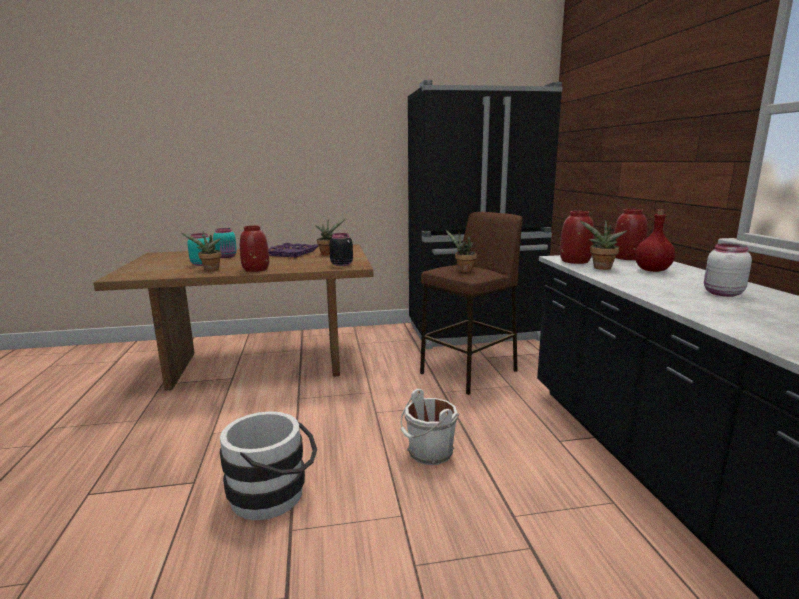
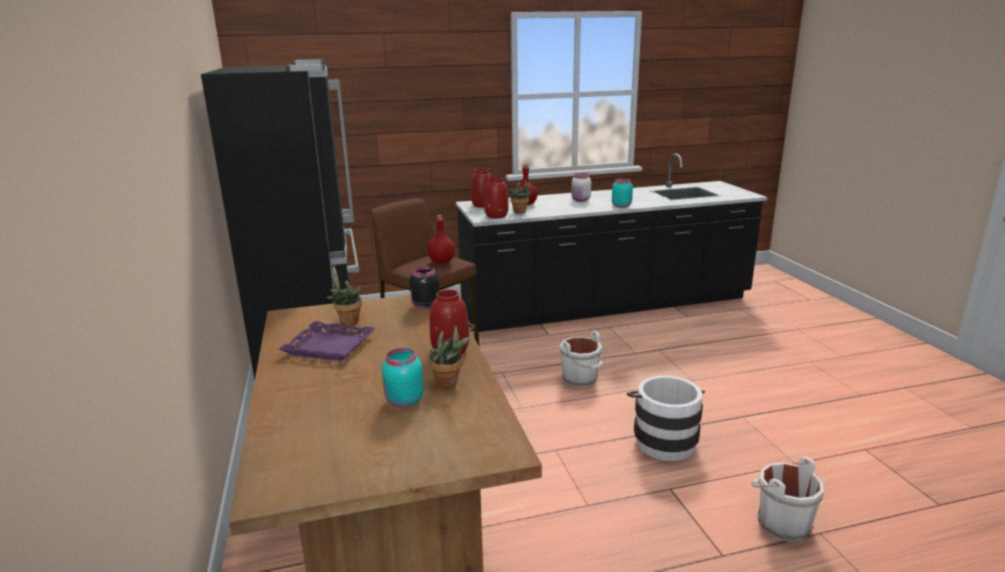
camera: 95 degrees left, 5 degrees up
turquoise jar [213,228,237,258] -> turquoise jar moved to [612,178,633,208]
potted plant [446,230,477,272] -> red bottle [428,215,455,264]
none -> white bucket [751,456,824,542]

